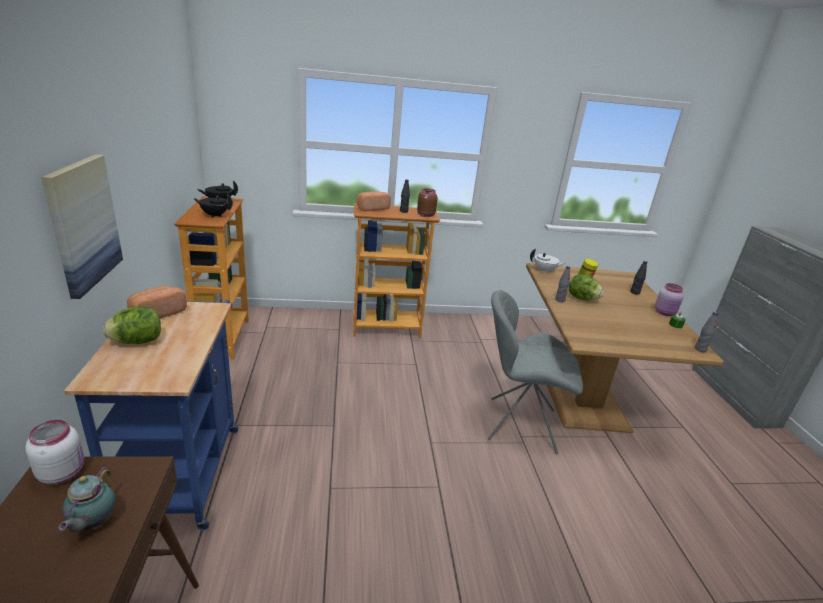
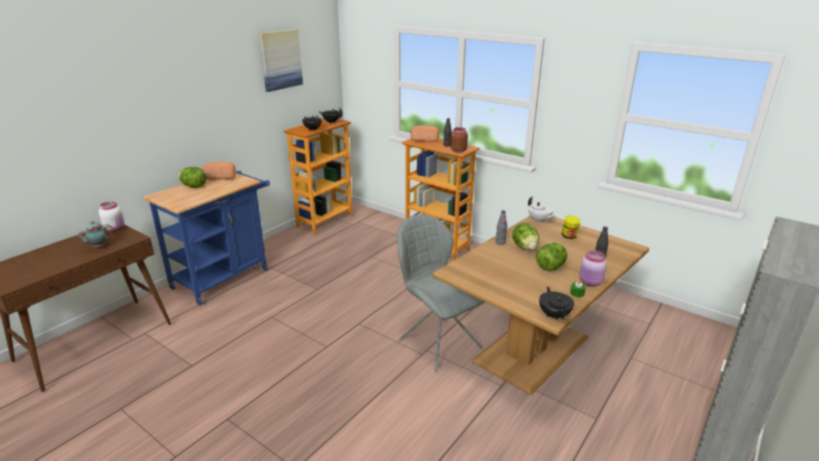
camera: 45 degrees right, 0 degrees up
picture [41,154,123,299] -> picture moved to [259,29,303,92]
grey bottle [695,312,718,352] -> black teapot [539,287,574,320]
none -> lettuce [536,243,567,271]

